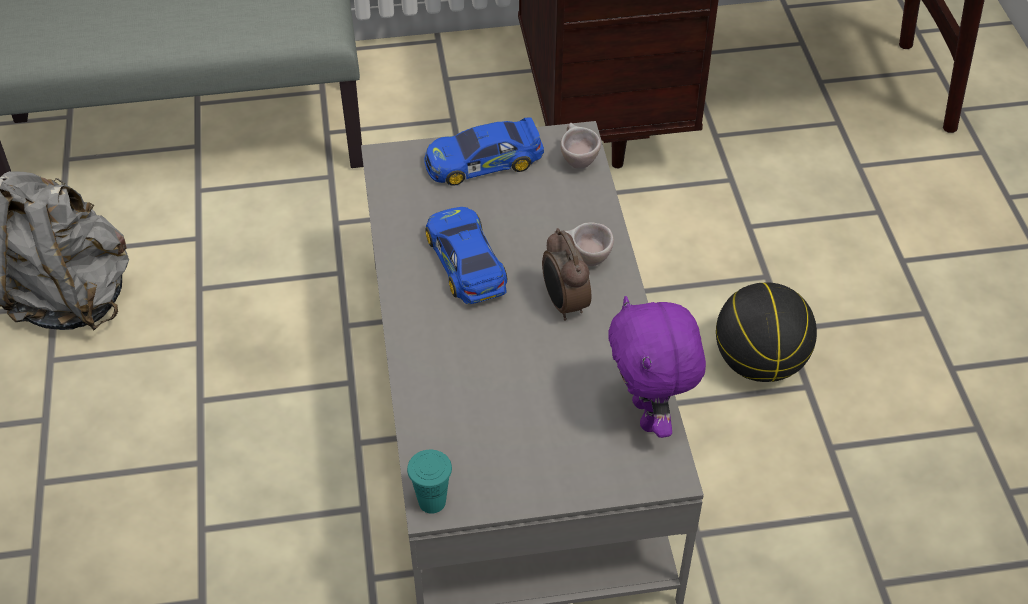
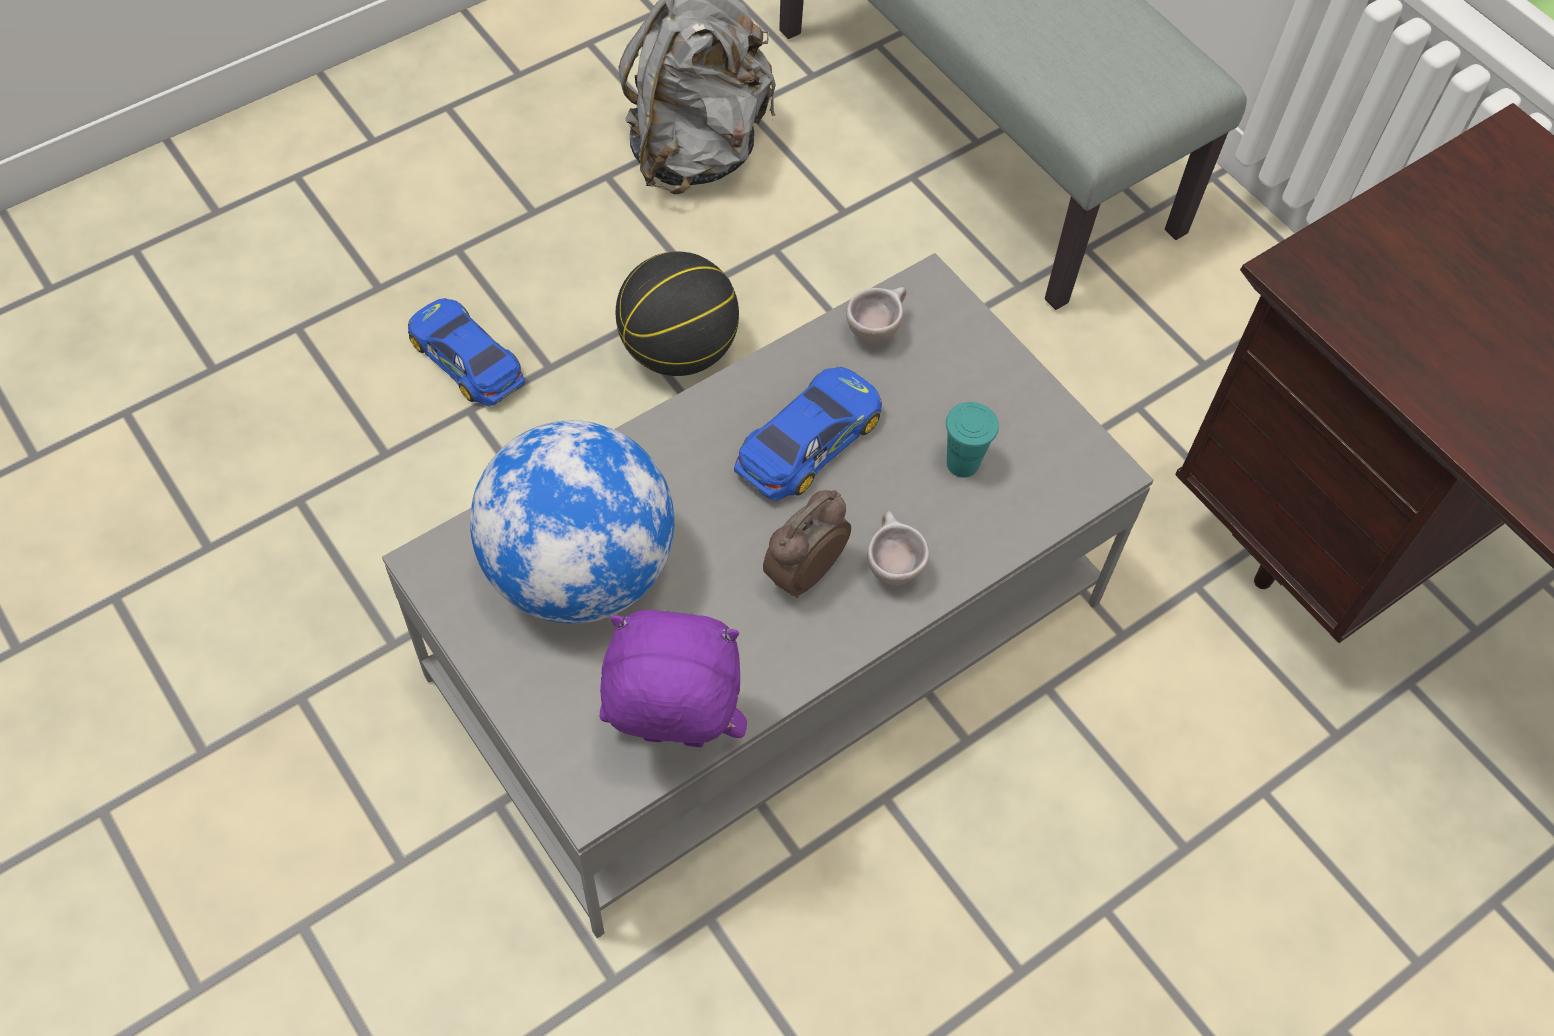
camera: 60 degrees right, 10 degrees up
turquoise cup [407,450,452,514] -> turquoise cup moved to [946,402,999,478]
toy car [424,118,544,186] -> toy car moved to [408,298,525,406]
beige cup [560,123,601,169] -> beige cup moved to [846,287,907,345]
purple plush toy [608,296,706,438] -> purple plush toy turned 45 degrees clockwise [600,610,747,747]
basketball [716,282,817,382] -> basketball moved to [616,252,739,376]
none -> globe [470,420,674,624]

